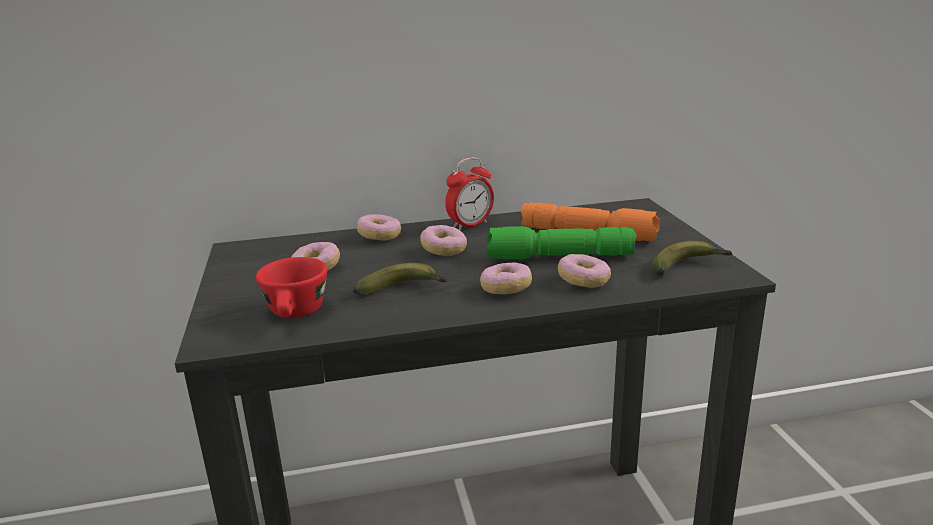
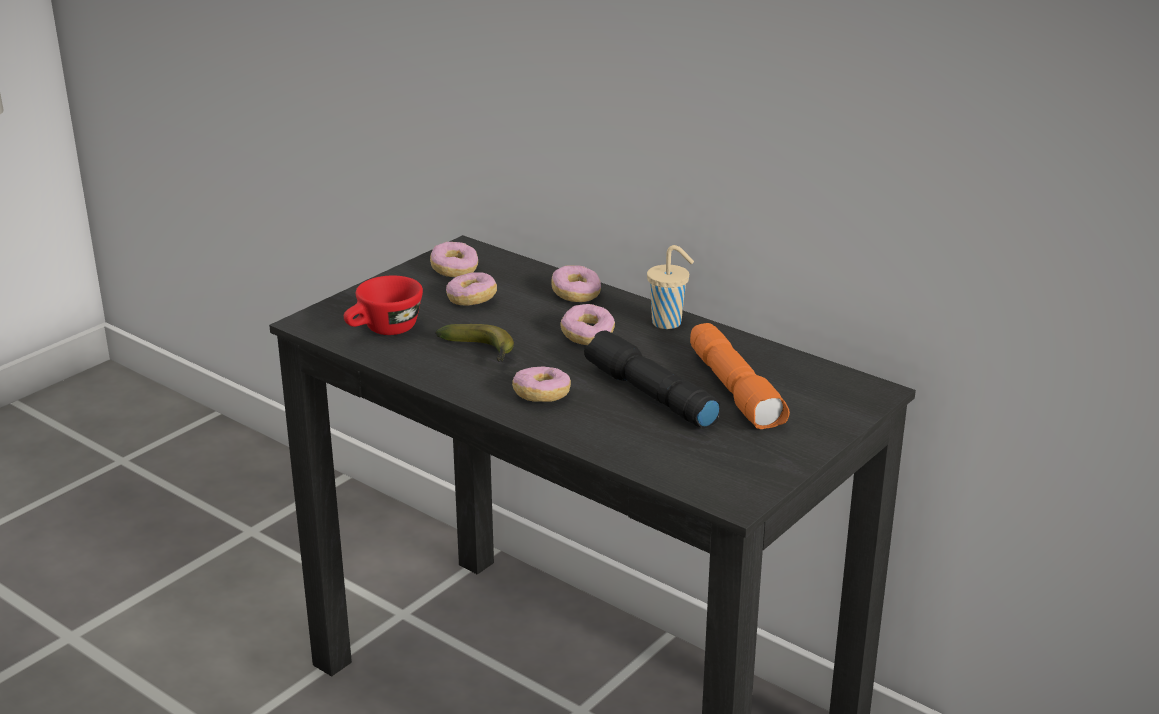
camera: 50 degrees right, 5 degrees up
alarm clock [445,157,494,230] -> beige cup [647,245,694,329]
green flashlight [487,226,637,259] -> black flashlight [584,331,720,428]
donut [558,254,611,288] -> donut moved to [430,242,478,277]
banana [653,241,732,275] -> none

